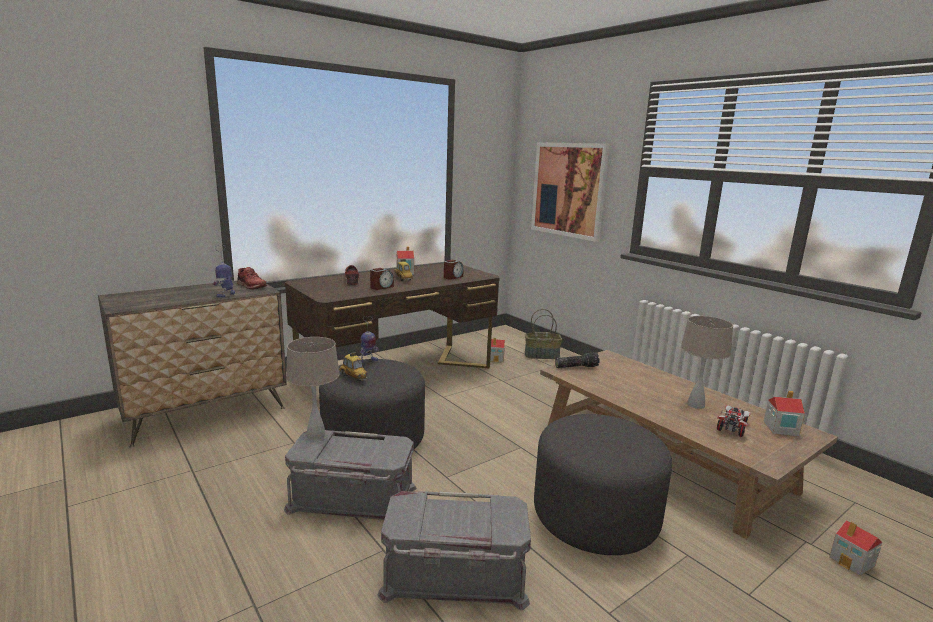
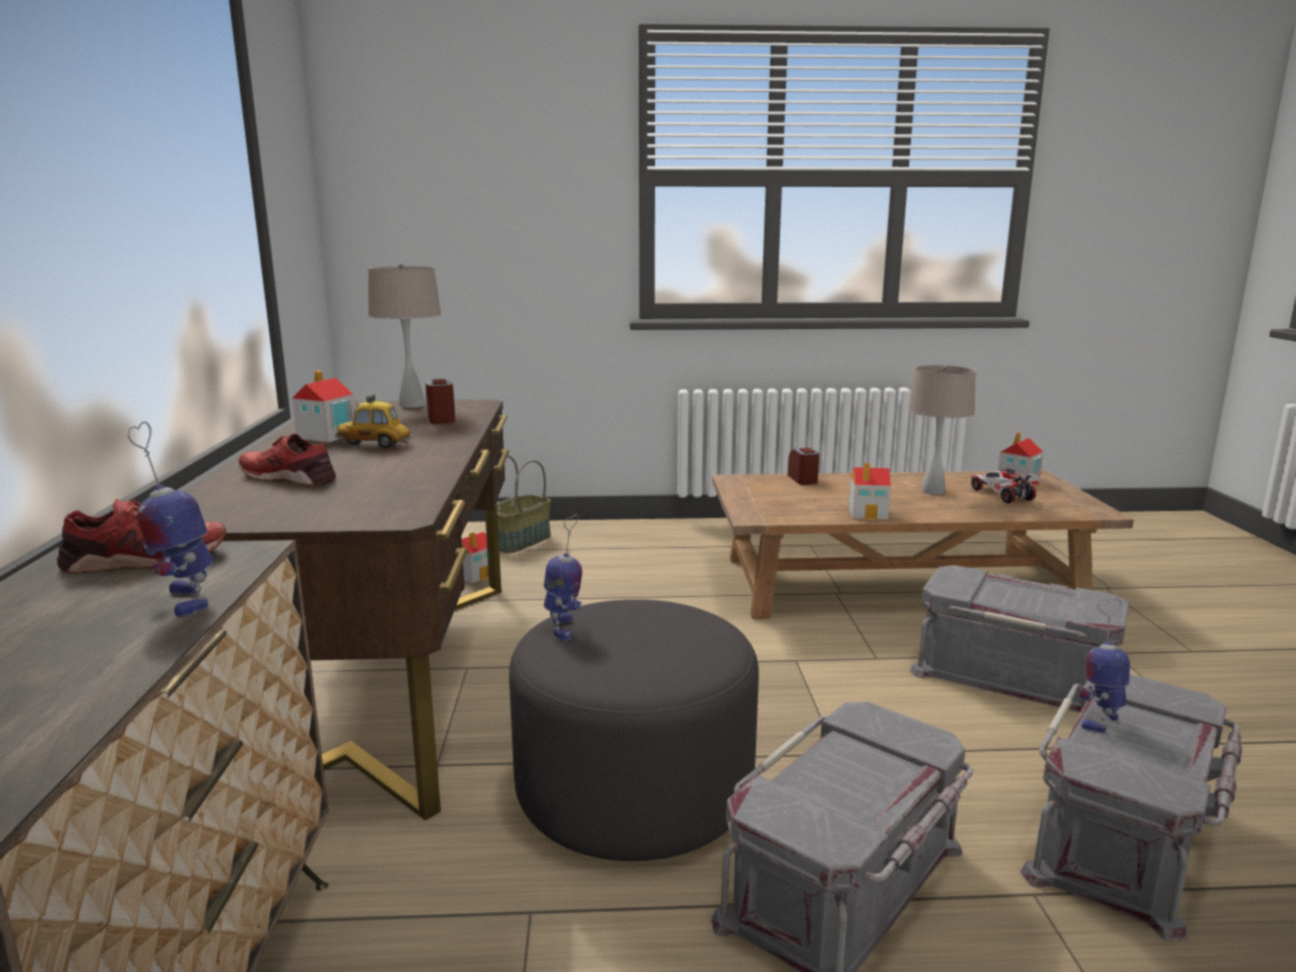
camera: 55 degrees left, 0 degrees up
beige table lamp [286,337,340,440] -> beige table lamp moved to [368,264,441,408]
toy car [339,352,368,381] -> none
alarm clock [370,268,394,290] -> alarm clock moved to [788,448,819,485]
picture [531,142,610,242] -> none
grey ottoman [534,414,672,555] -> grey storage box [910,565,1129,713]
flashlight [555,352,600,368] -> none
toy house [829,521,882,576] -> toy house moved to [848,463,891,520]
none -> toy robot [1079,599,1130,733]

